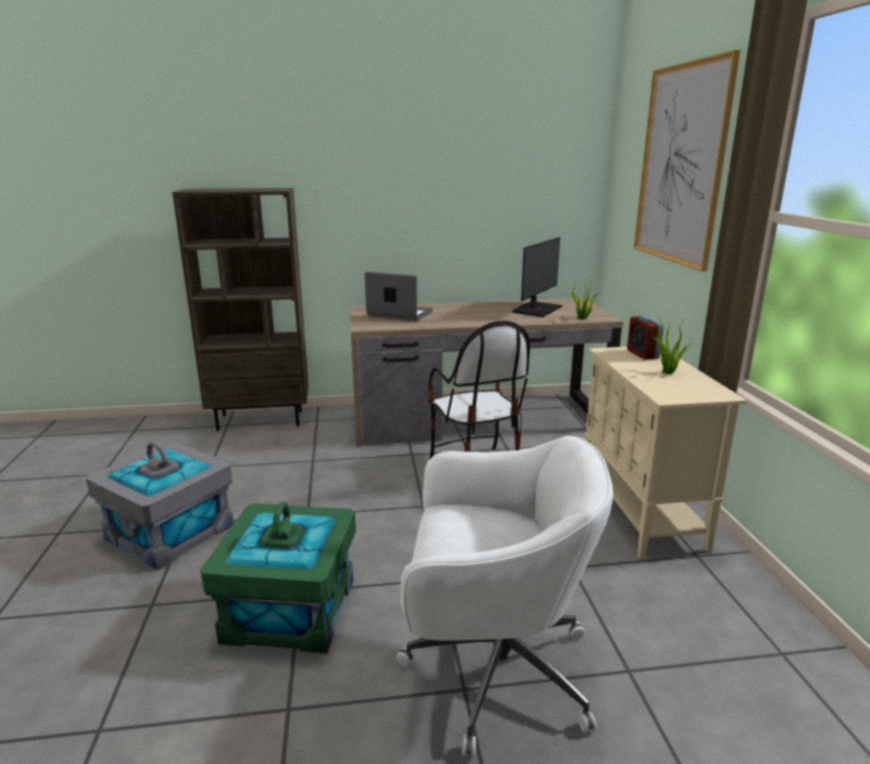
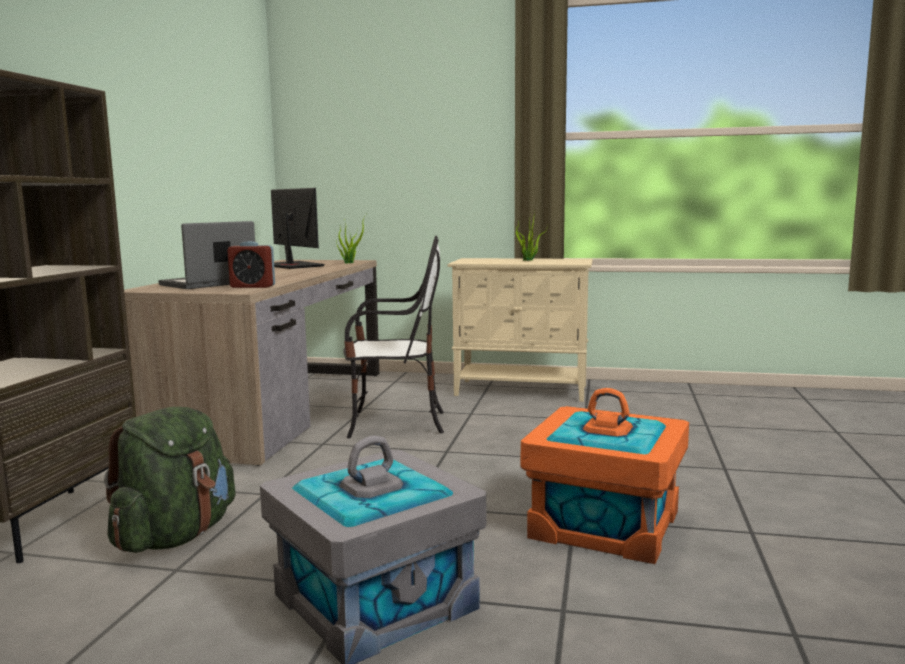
camera: 70 degrees left, 10 degrees down
green storage box [200,502,356,653] -> orange storage box [521,388,689,564]
white office chair [396,436,613,757] -> none
alarm clock [627,315,664,360] -> alarm clock moved to [227,241,275,288]
picture [634,50,741,272] -> none
none -> green backpack [104,407,235,553]

